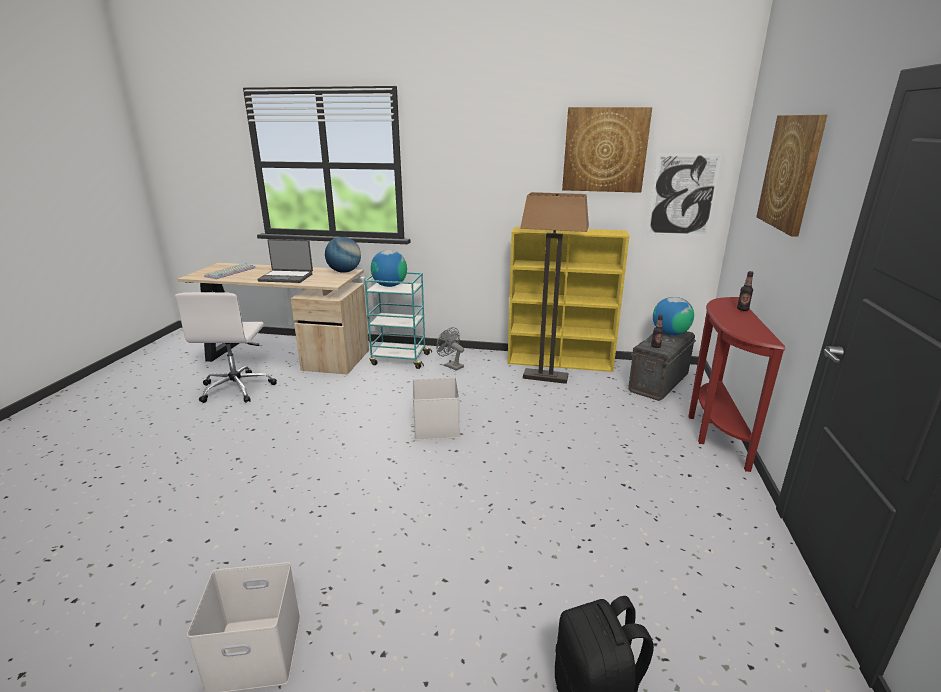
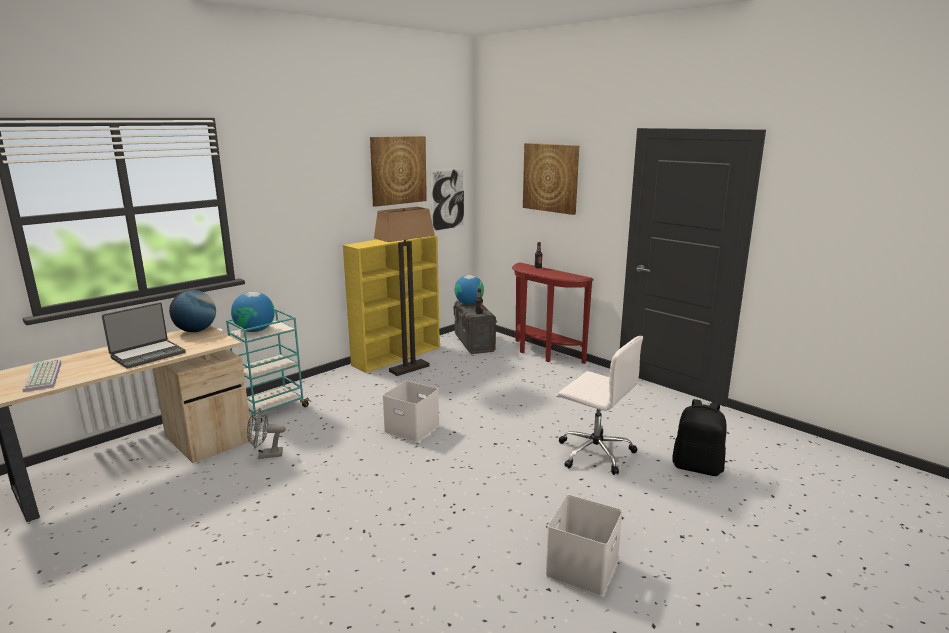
camera: 55 degrees left, 5 degrees down
white office chair [175,292,277,403] -> white office chair moved to [558,336,643,475]
grey fan [437,327,464,371] -> grey fan moved to [247,408,286,459]

